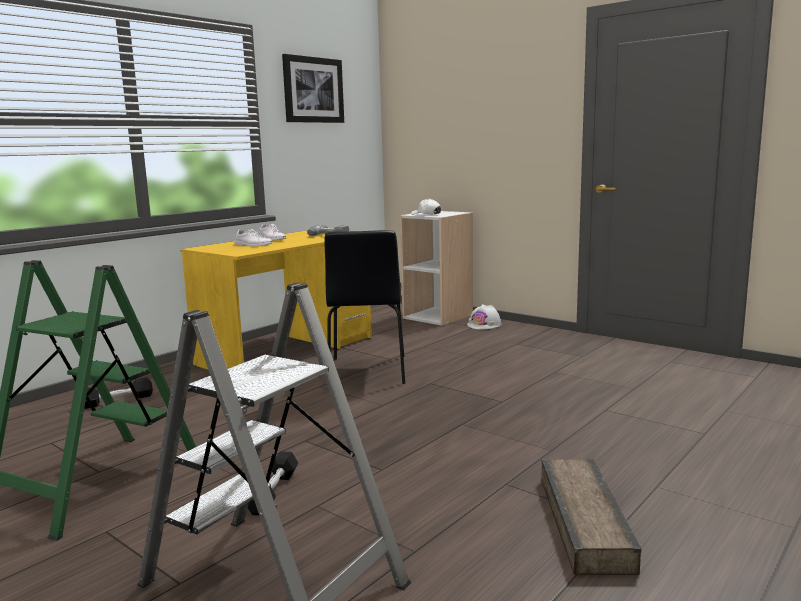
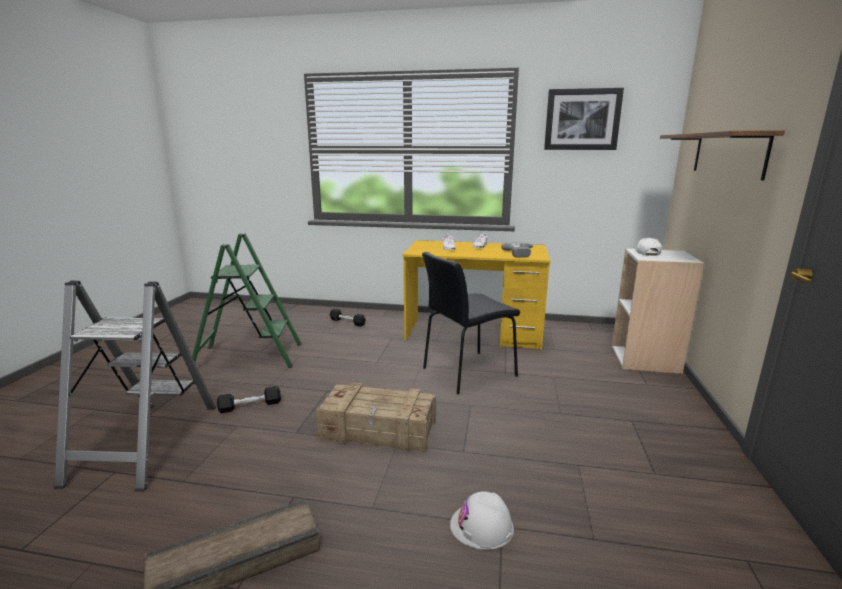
camera: 60 degrees right, 5 degrees up
white hard hat [467,304,501,329] -> white hard hat moved to [450,491,514,550]
none -> crate [316,383,436,452]
none -> shelf [660,130,785,180]

